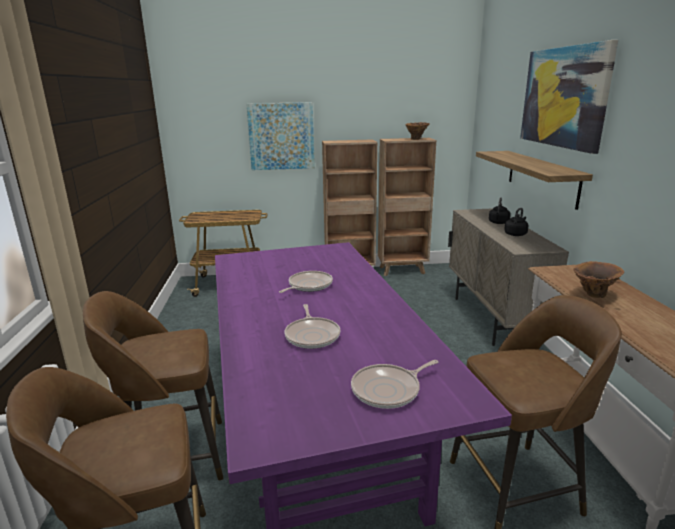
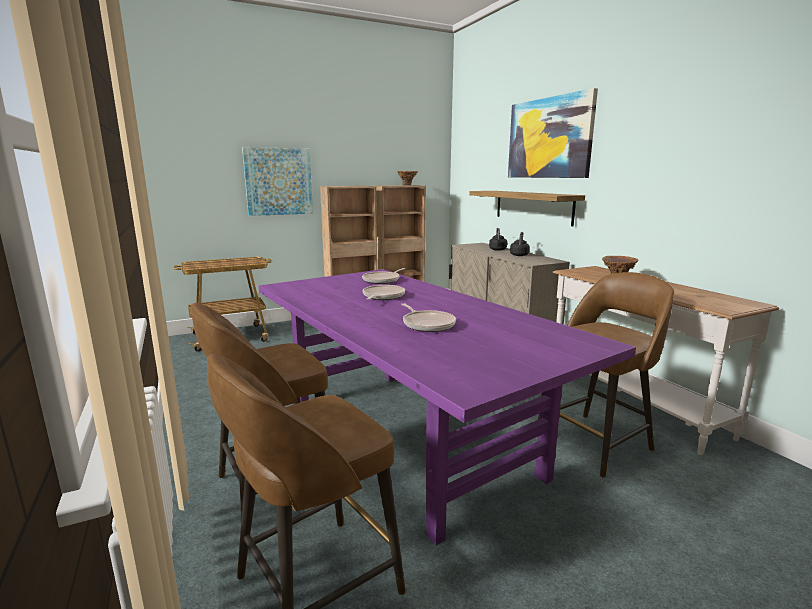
camera: 20 degrees left, 5 degrees down
frying pan [351,360,438,409] -> frying pan moved to [362,268,405,284]

